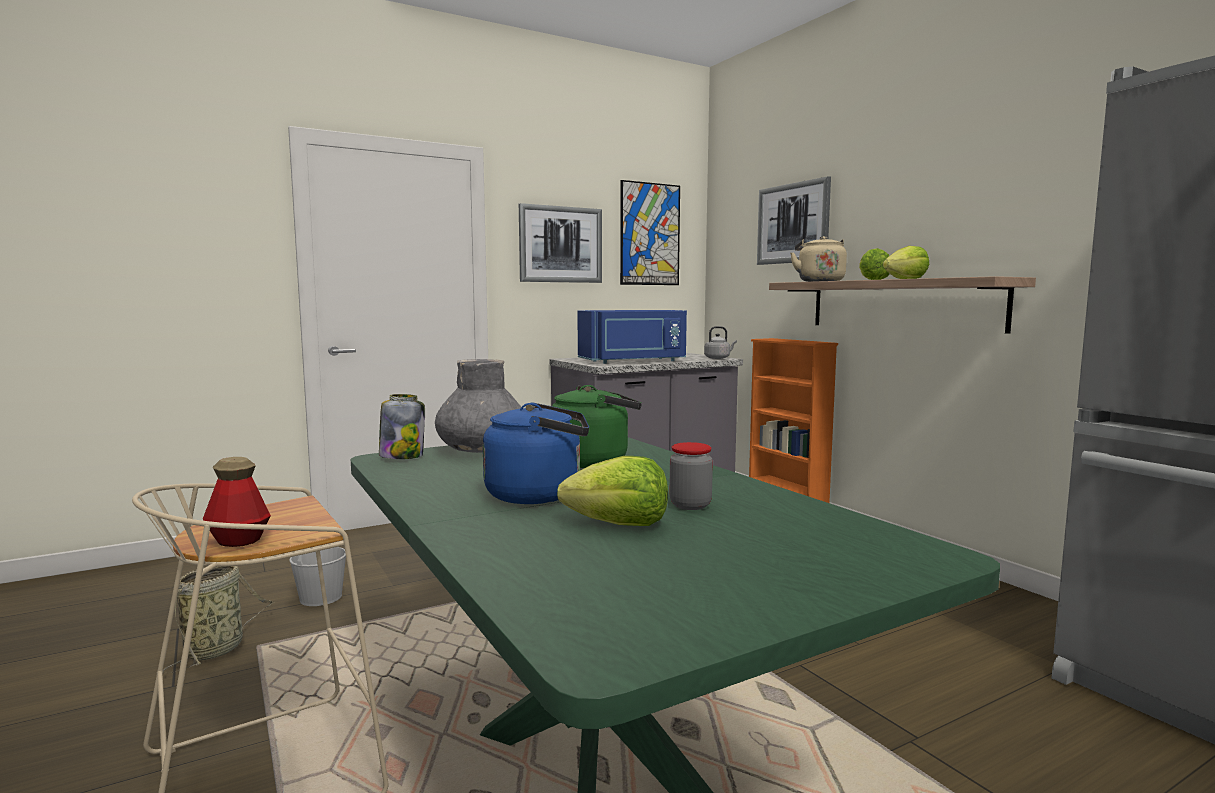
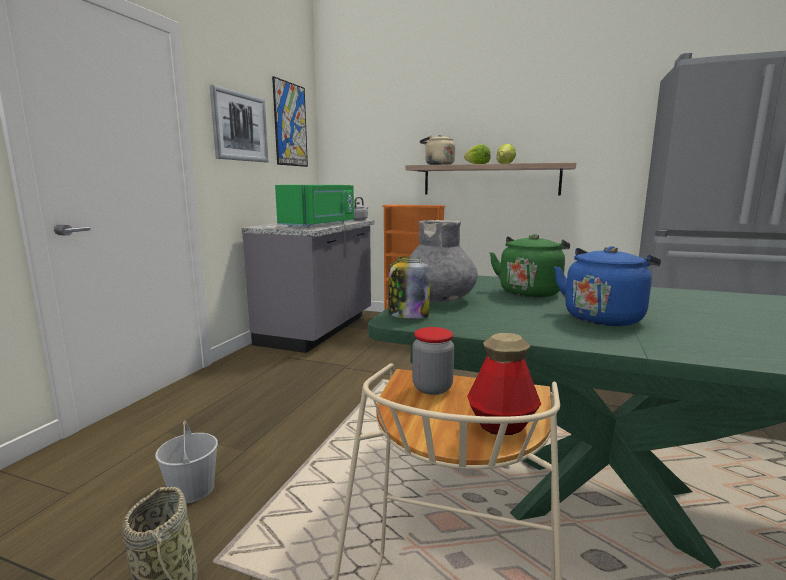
camera: 40 degrees left, 5 degrees up
lettuce [557,456,668,526] -> none
blue microwave [578,310,687,364] -> green microwave [275,185,354,228]
jar [669,442,713,510] -> jar moved to [412,327,454,395]
picture [757,176,831,265] -> none

